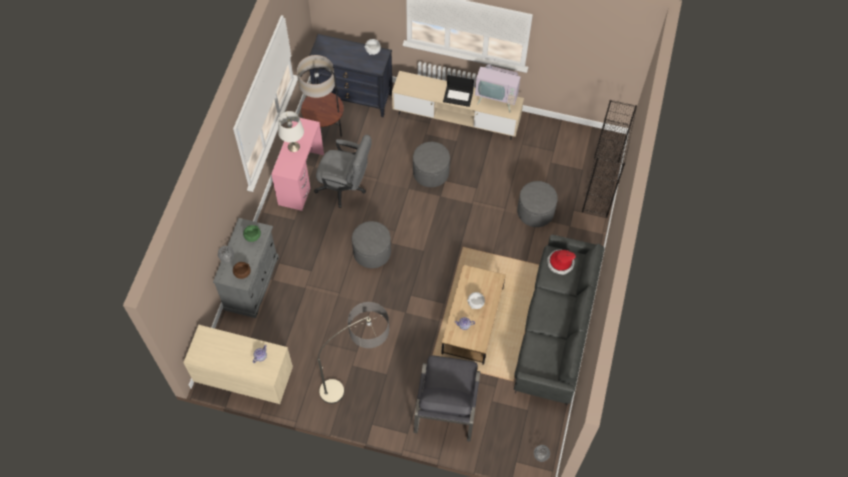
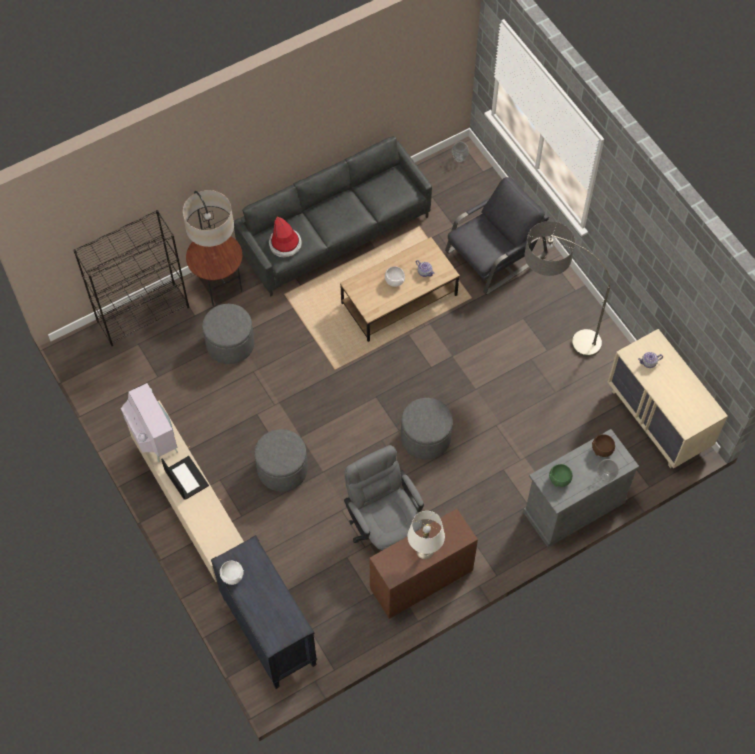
camera: 135 degrees left, 0 degrees up
pink desk [271,117,324,211] -> brown desk [370,509,478,619]
floor lamp [297,55,344,137] -> floor lamp moved to [183,190,242,306]

